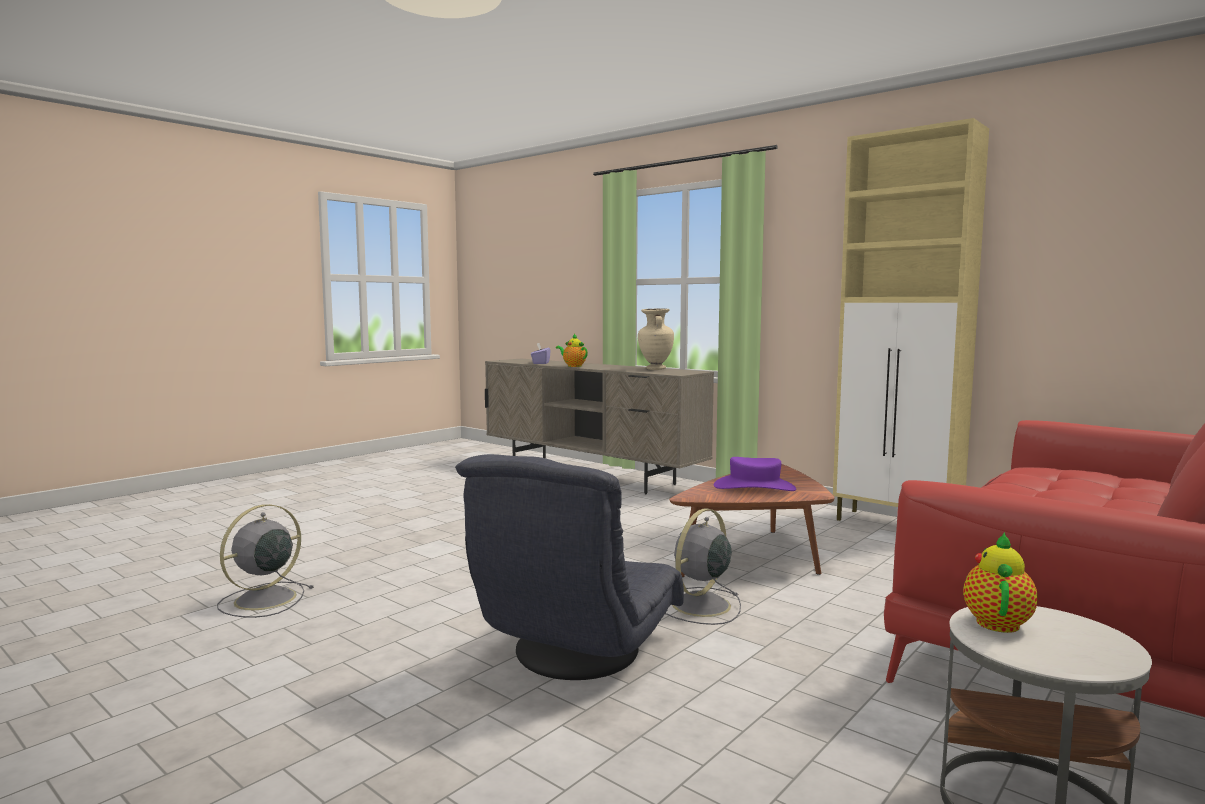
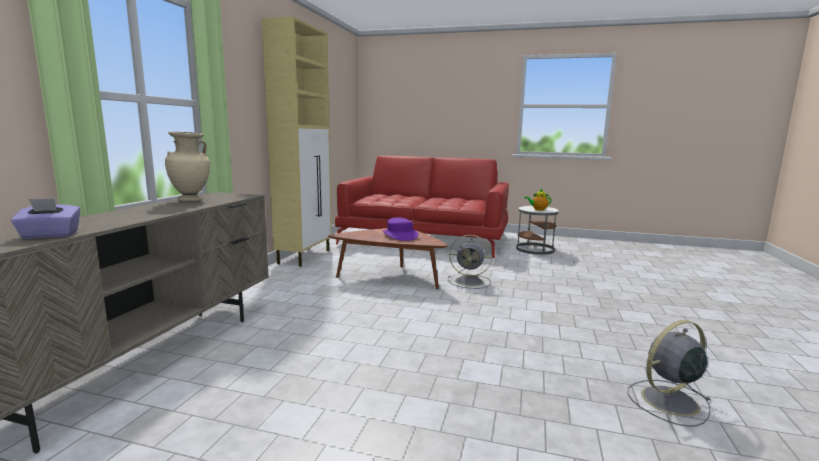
camera: 115 degrees left, 5 degrees up
grey fan [217,504,313,618] -> grey fan turned 150 degrees clockwise [627,320,711,427]
grey armchair [455,454,684,680] -> none
teapot [556,334,588,367] -> none

